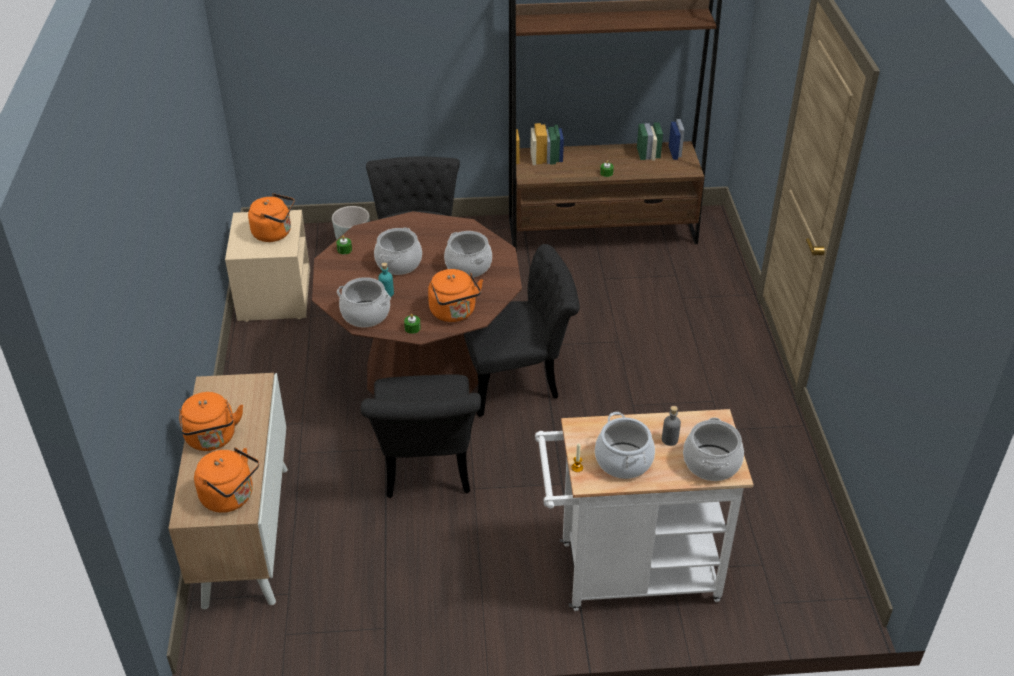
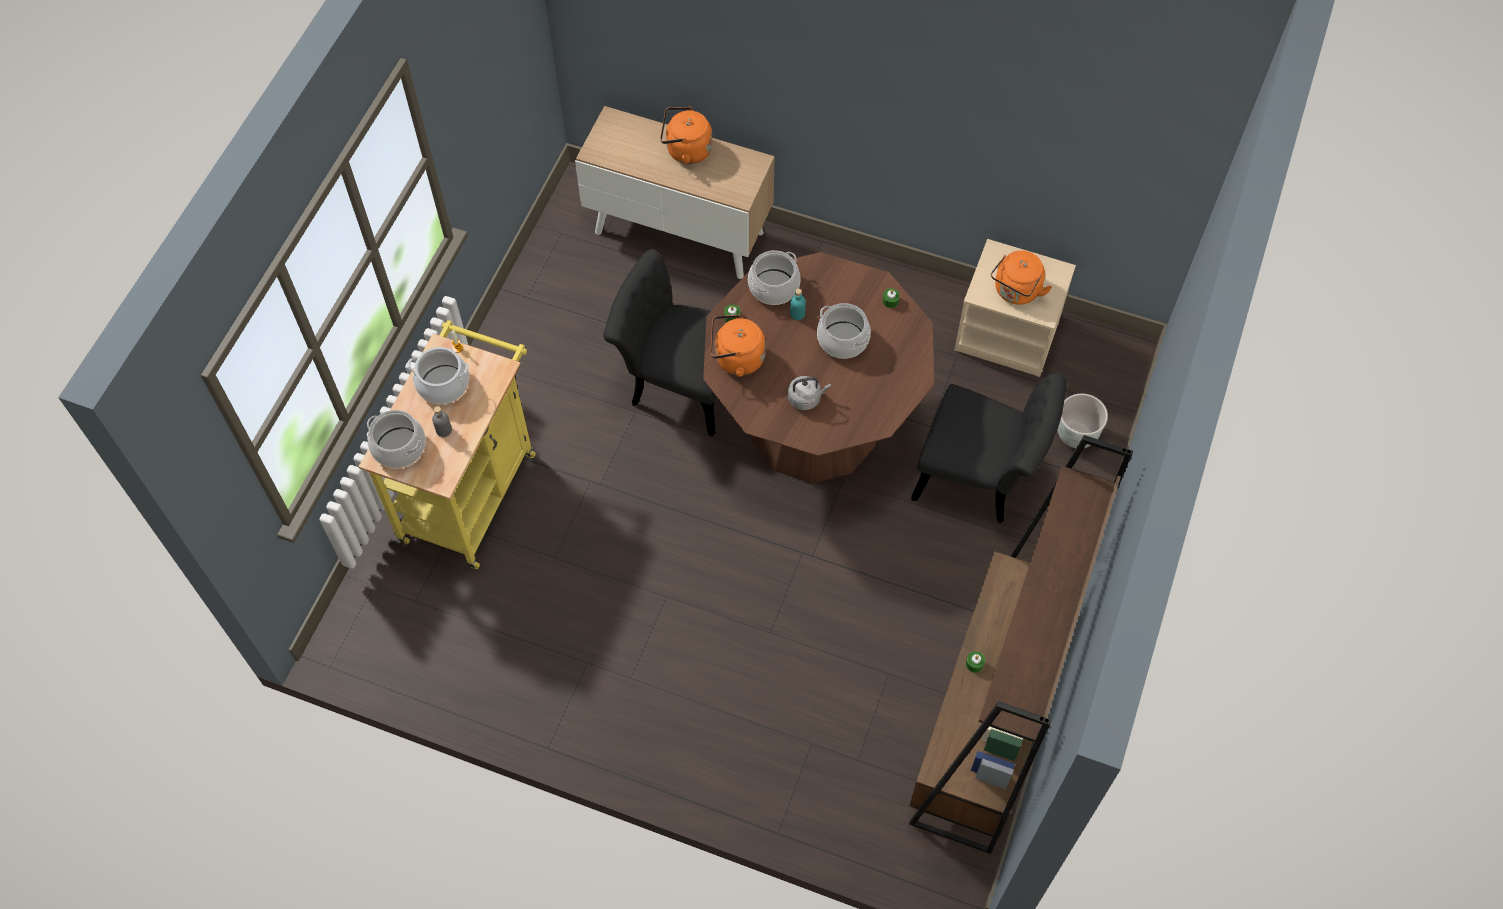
camera: 115 degrees right, 20 degrees up
orange kettle [194,447,259,513] -> none
cooking pot [444,231,492,277] -> grey kettle [788,376,831,410]
black chair [464,244,580,417] -> none
white cart [535,409,754,611] -> yellow cart [359,320,536,569]

